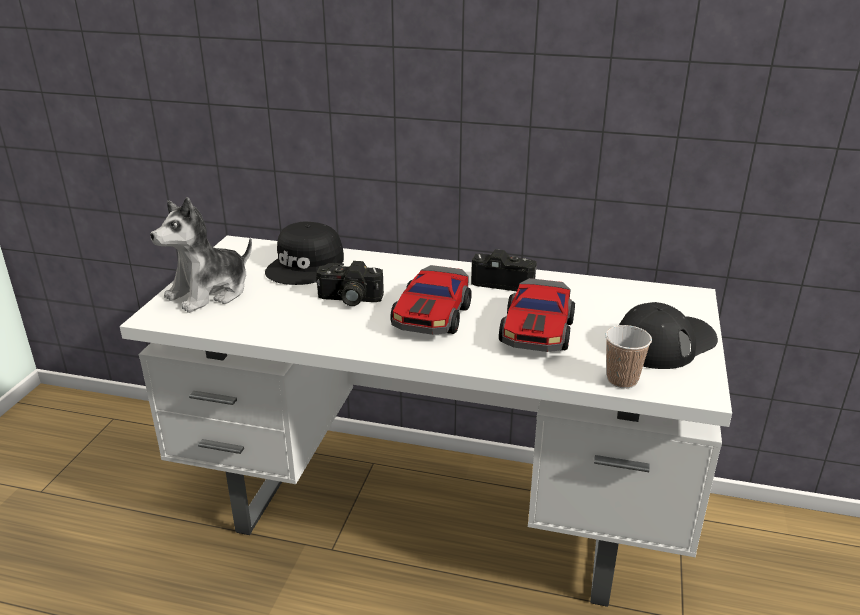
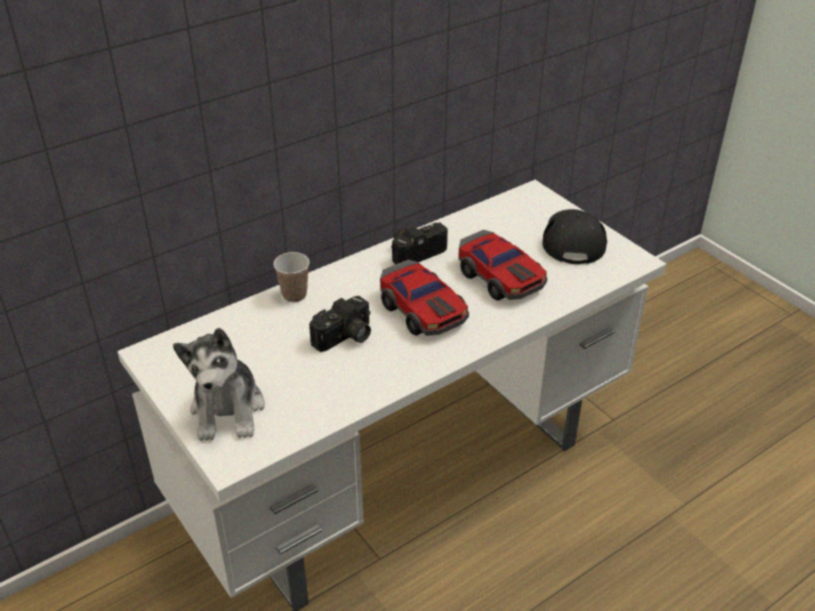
camera: 50 degrees left, 10 degrees up
black cap [265,222,344,285] -> none
cup [605,325,652,388] -> cup moved to [273,252,310,302]

